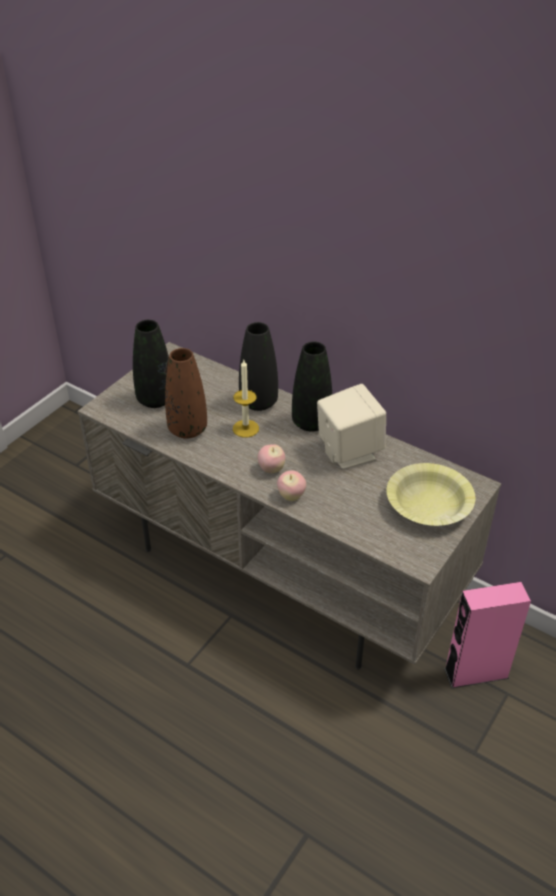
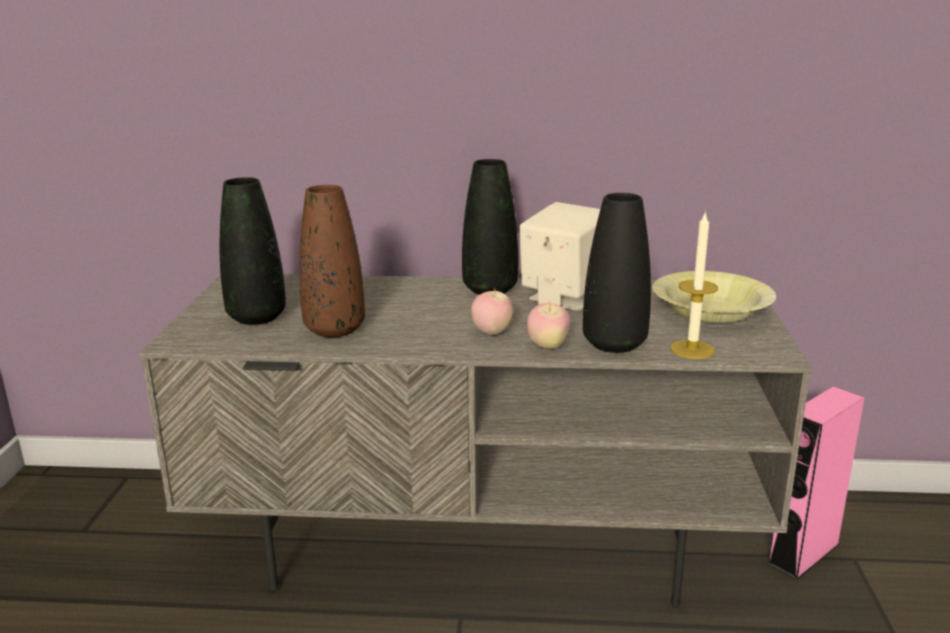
camera: 30 degrees left, 20 degrees down
candle [233,360,259,437] -> candle moved to [670,211,718,359]
black vase [239,322,278,411] -> black vase moved to [583,193,651,353]

